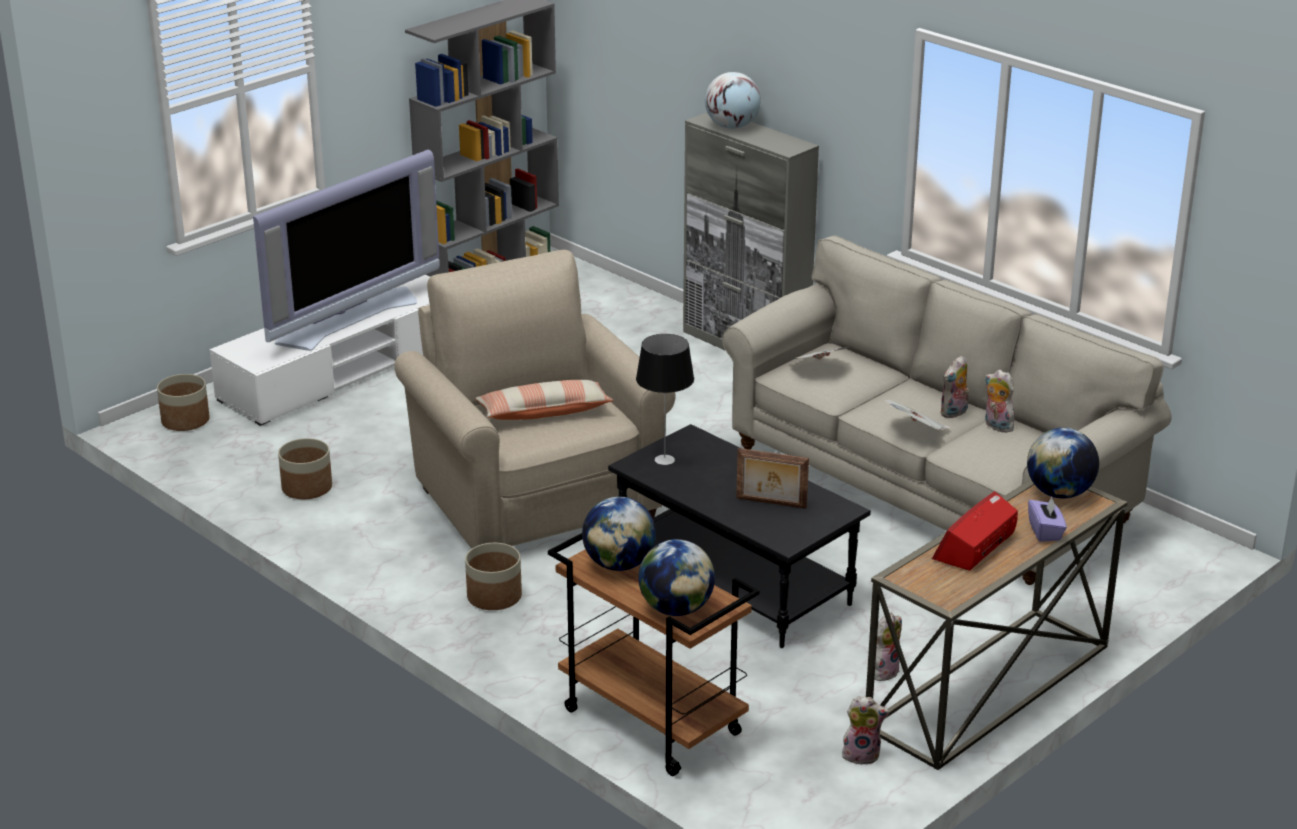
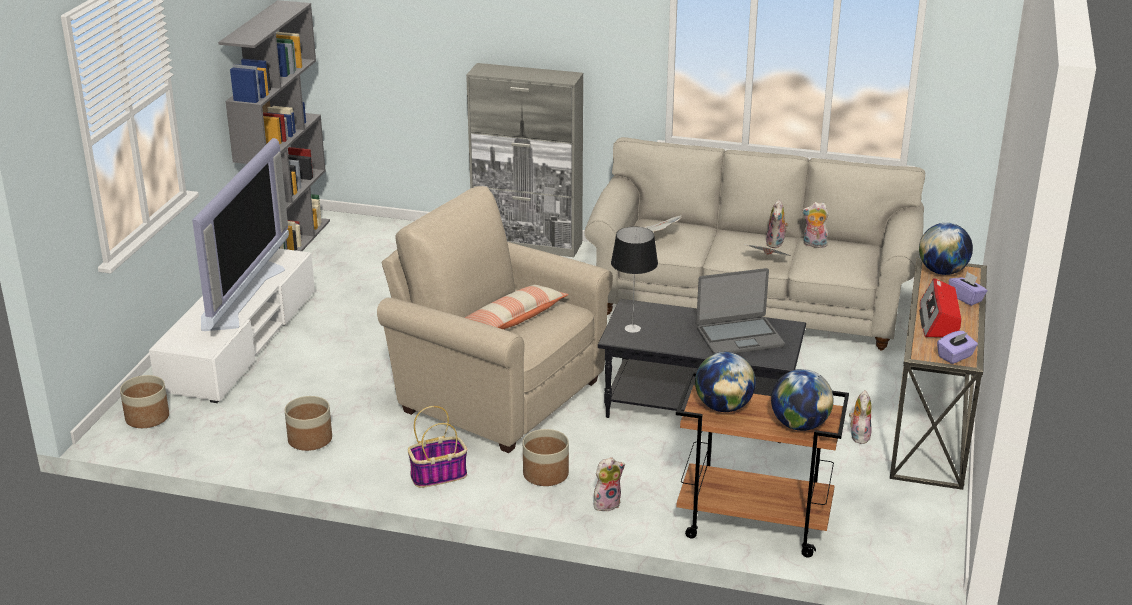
camera: 30 degrees left, 0 degrees up
globe [705,72,761,129] -> none
picture frame [736,448,809,509] -> laptop [696,268,785,354]
plush toy [842,696,889,765] -> plush toy moved to [594,457,625,511]
none -> basket [408,406,467,488]
none -> purple tissue box [937,331,978,364]

